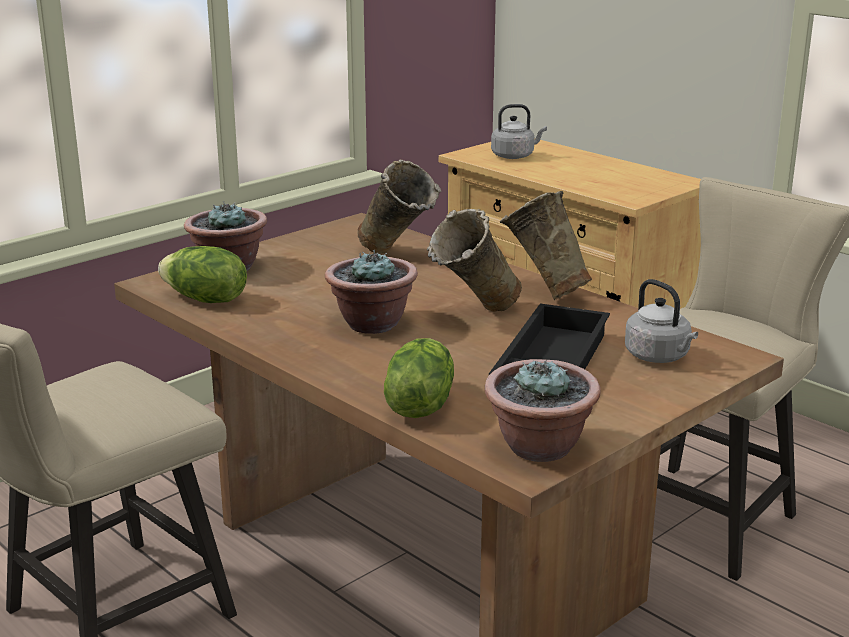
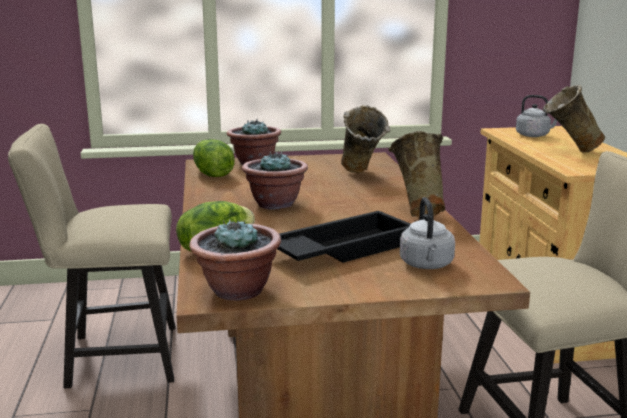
camera: 35 degrees right, 5 degrees down
beige vase [427,209,522,312] -> beige vase moved to [543,85,605,153]

